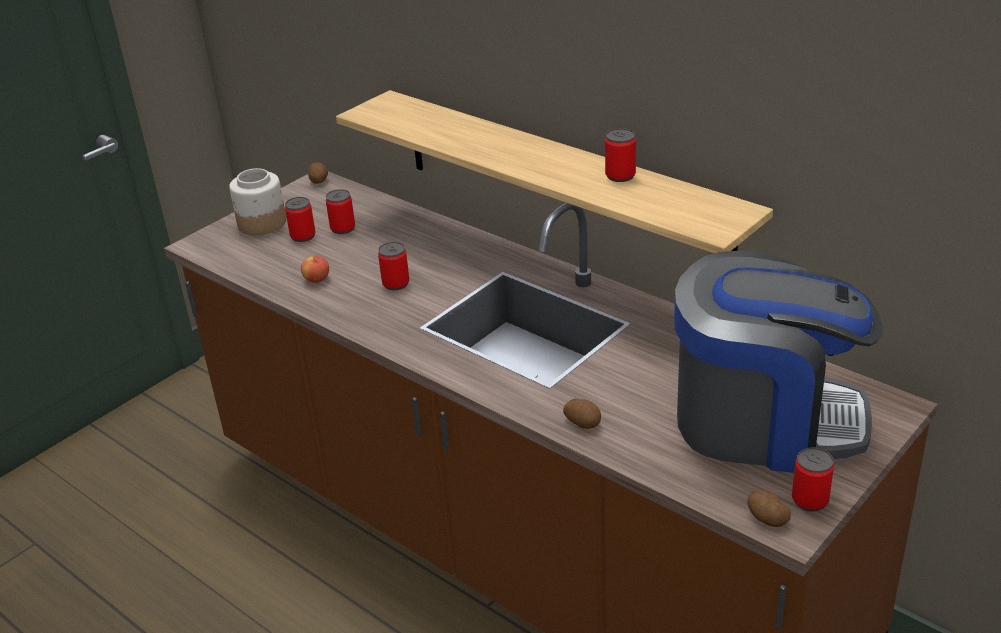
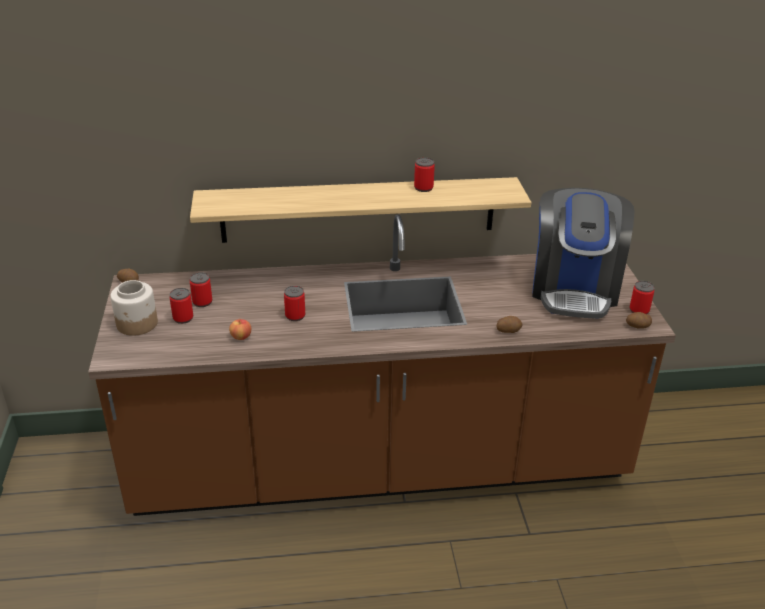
camera: 50 degrees left, 0 degrees up
coffee machine [674,251,883,473] -> coffee machine turned 135 degrees clockwise [532,188,634,319]

